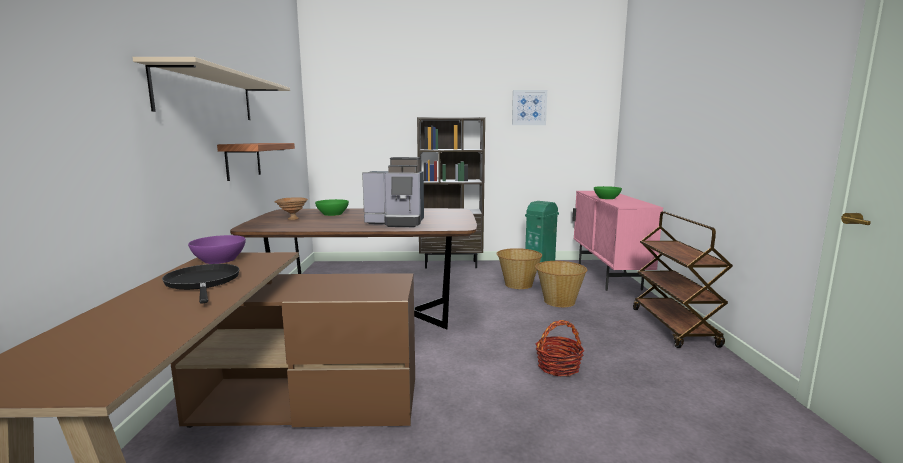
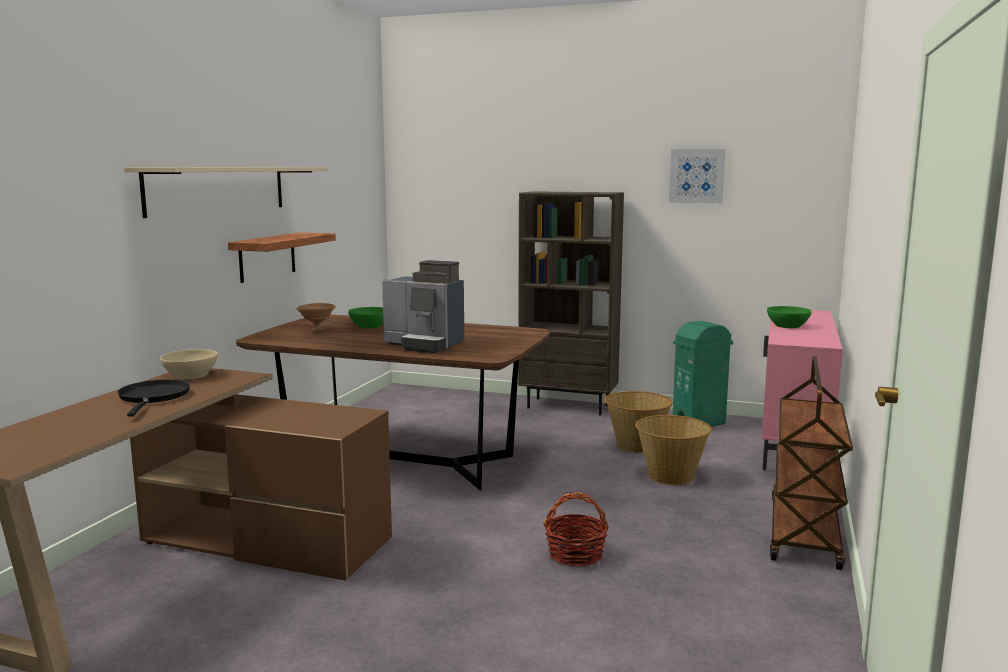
camera: 20 degrees right, 0 degrees up
purple bowl [188,235,246,264] -> beige bowl [160,349,218,379]

